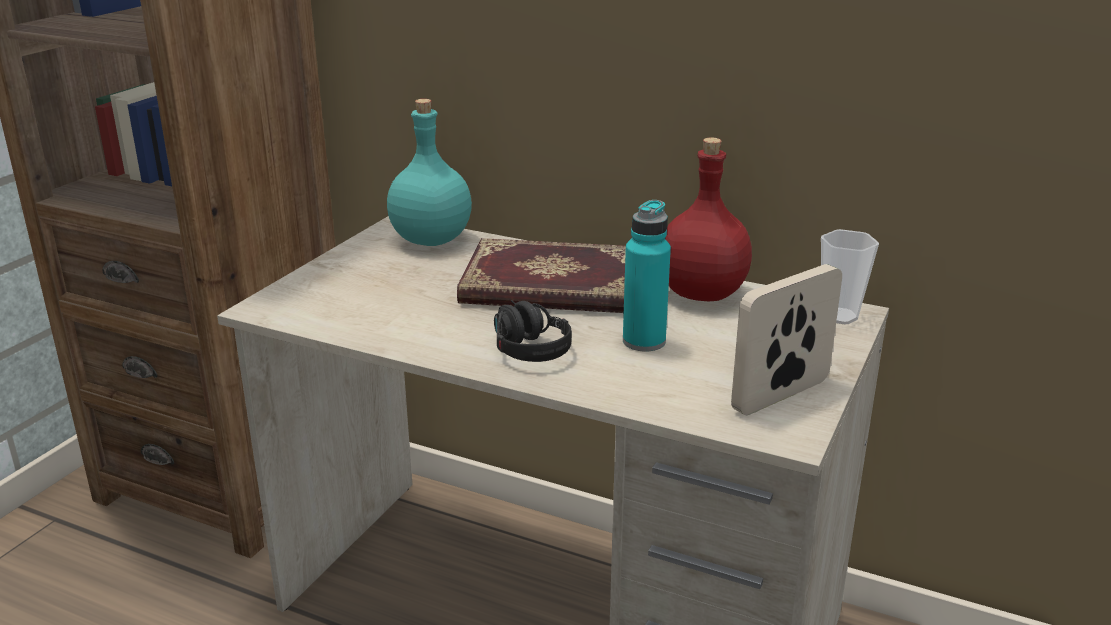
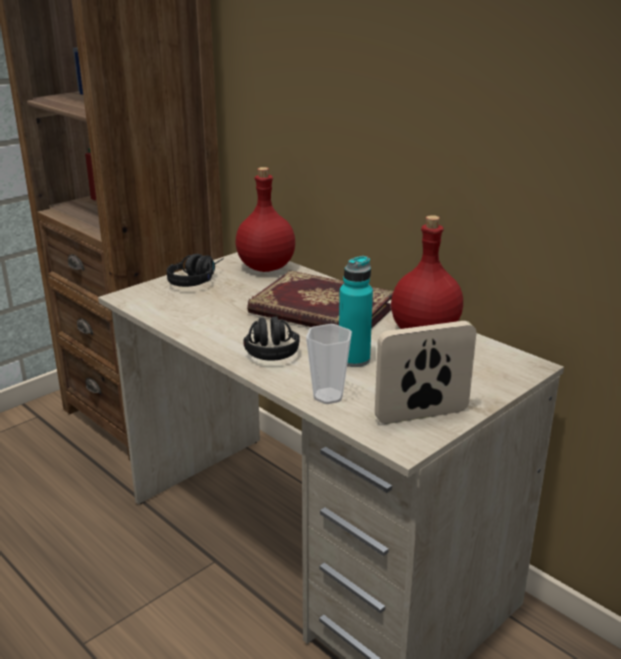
camera: 20 degrees right, 0 degrees up
turquoise bottle [387,99,472,246] -> red bottle [235,167,295,272]
cup [821,229,879,324] -> cup moved to [306,324,352,404]
none -> black headphones [167,254,224,287]

